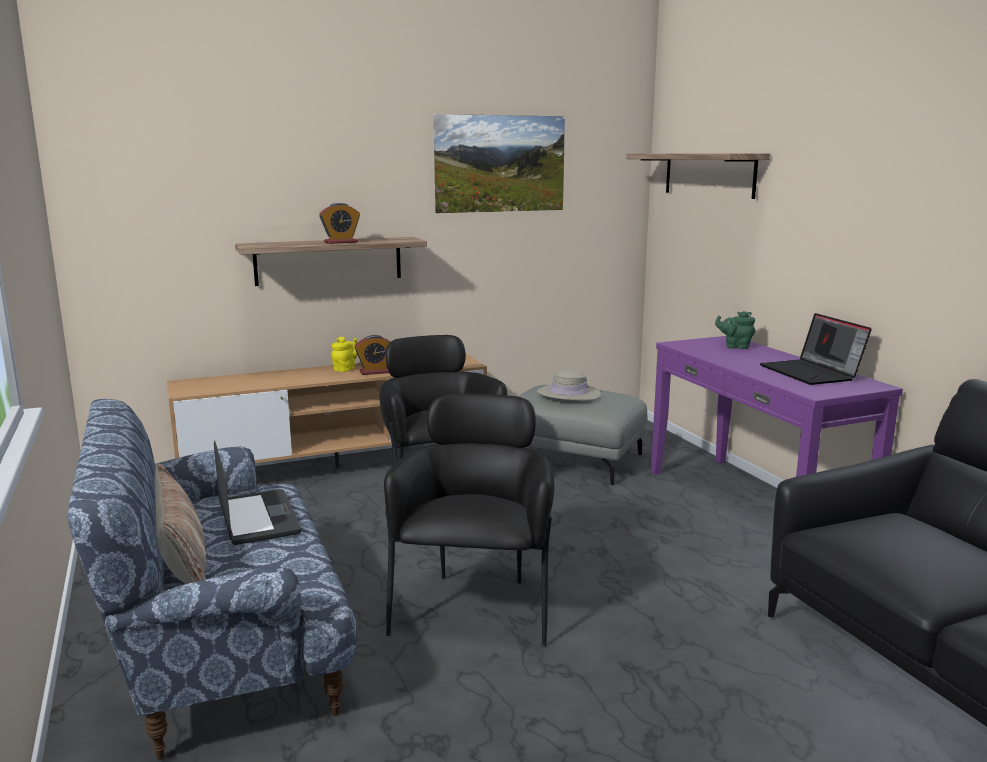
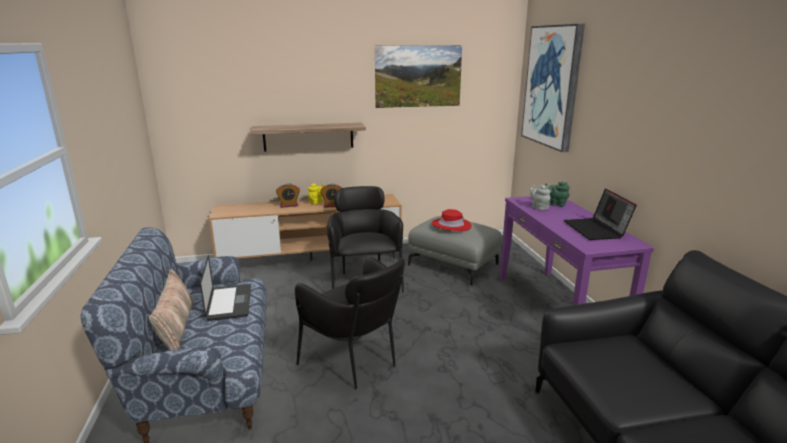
camera: 10 degrees right, 5 degrees up
alarm clock [319,203,360,244] -> alarm clock moved to [276,183,300,208]
black armchair [384,394,554,646] -> black armchair turned 120 degrees clockwise [295,257,405,389]
beige hat [537,369,601,401] -> red hat [431,209,471,231]
shelf [626,153,770,199] -> picture [521,24,585,152]
none -> grey teapot [530,185,551,210]

